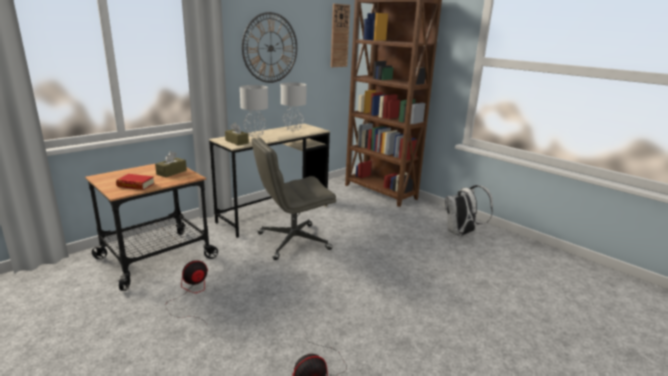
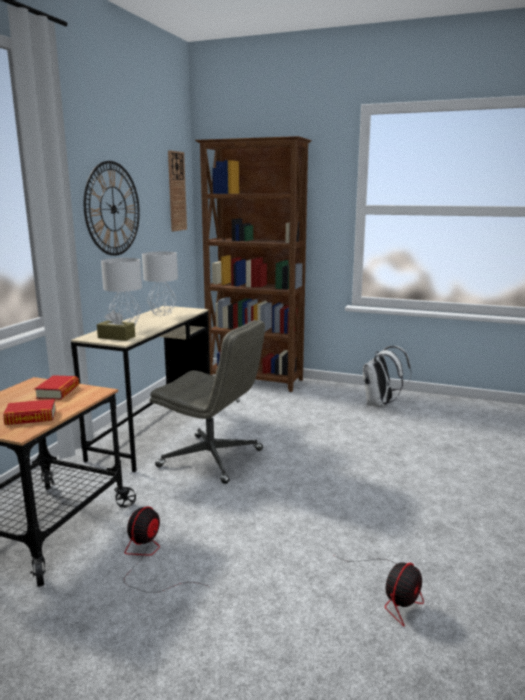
camera: 25 degrees left, 5 degrees down
brown tissue box [155,151,187,177] -> book [35,375,79,400]
grey office chair [252,138,336,260] -> grey office chair turned 105 degrees counterclockwise [150,320,265,484]

